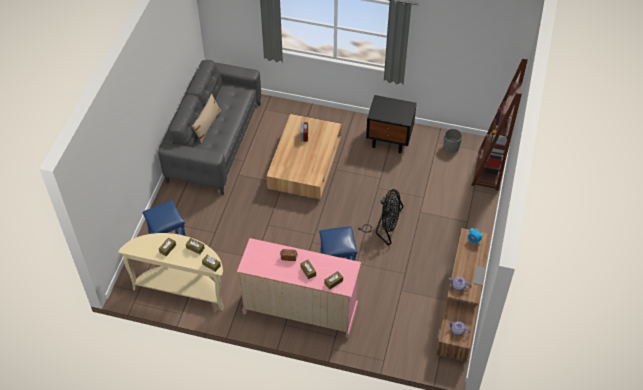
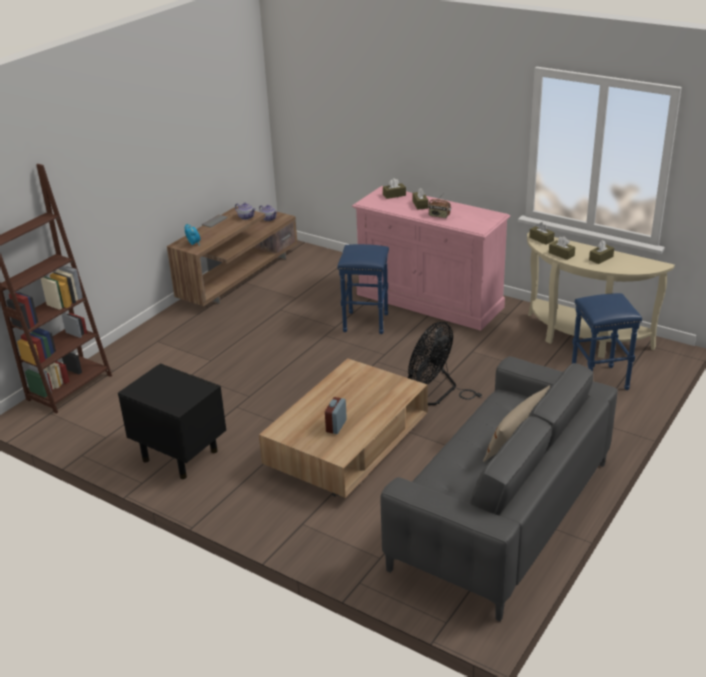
camera: 160 degrees left, 20 degrees down
black fan [358,189,403,246] -> black fan moved to [408,322,482,405]
grey planter [443,128,462,153] -> none

